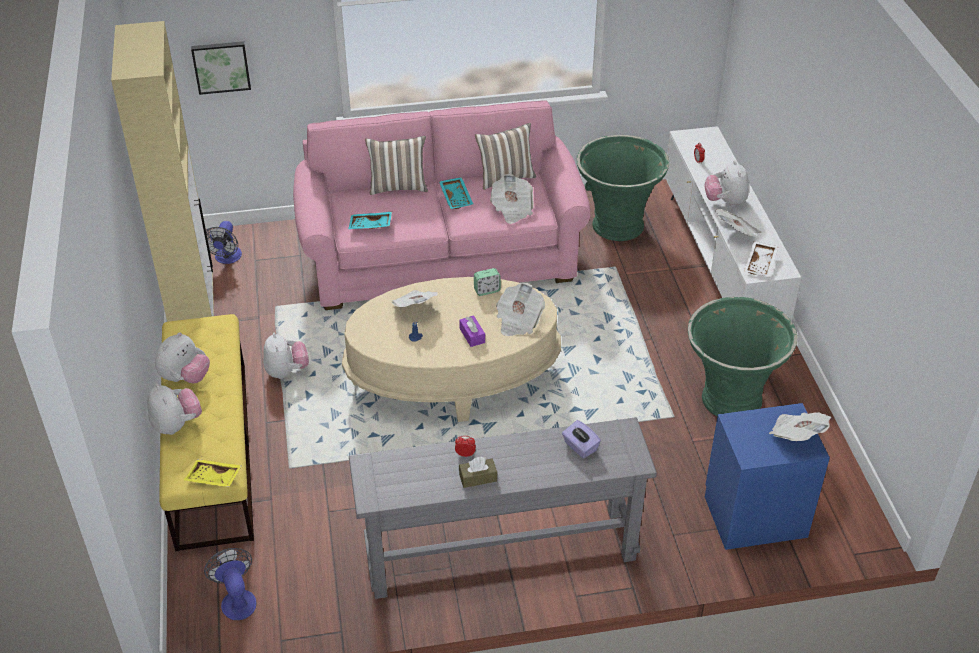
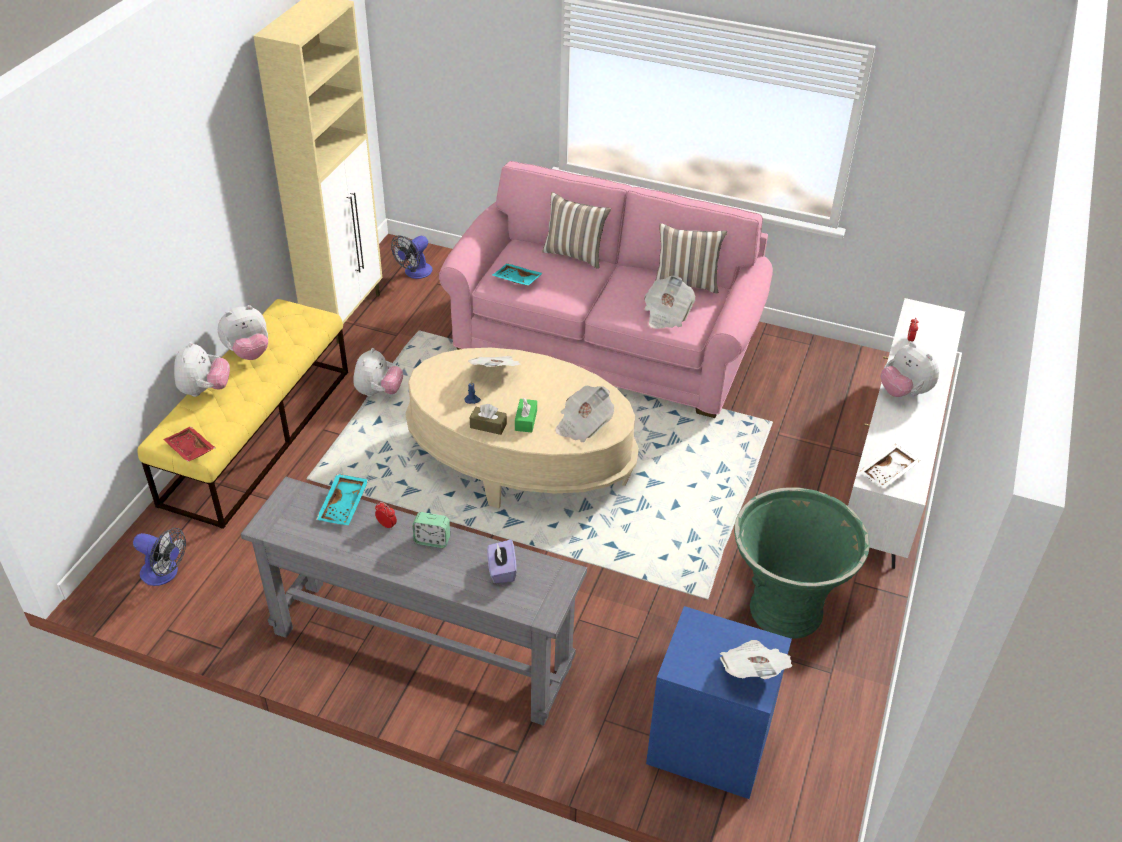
camera: 30 degrees right, 0 degrees up
yellow tray [184,459,242,487] -> red tray [163,426,215,462]
picture [191,41,251,95] -> none
fan [204,548,257,620] -> fan turned 105 degrees clockwise [133,528,186,586]
turquoise tray [439,177,473,209] -> turquoise tray moved to [316,474,368,525]
purple tissue box [459,316,485,347] -> green tissue box [515,398,537,433]
brown tissue box [459,457,497,488] -> brown tissue box moved to [470,404,507,435]
alarm clock [474,268,501,296] -> alarm clock moved to [412,512,450,548]
green planter [576,135,669,241] -> none
plush toy [704,161,749,207] -> plush toy turned 60 degrees counterclockwise [881,342,939,397]
newspaper [715,209,762,237] -> none

